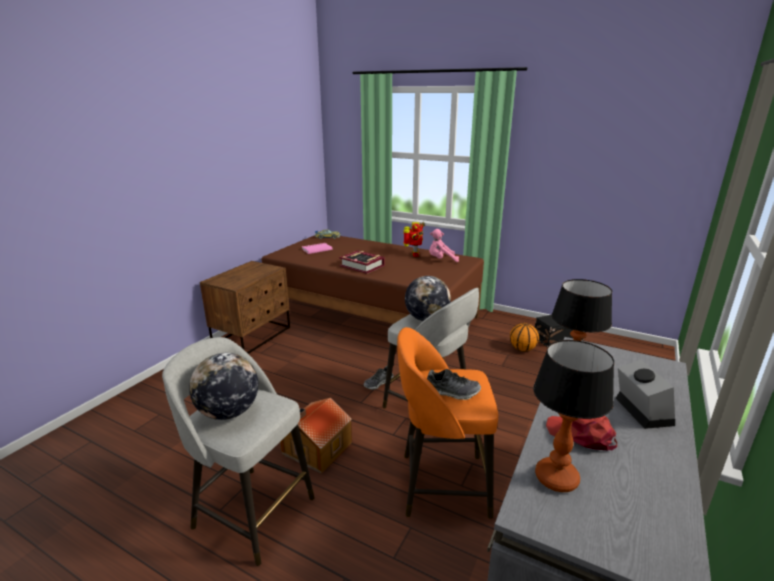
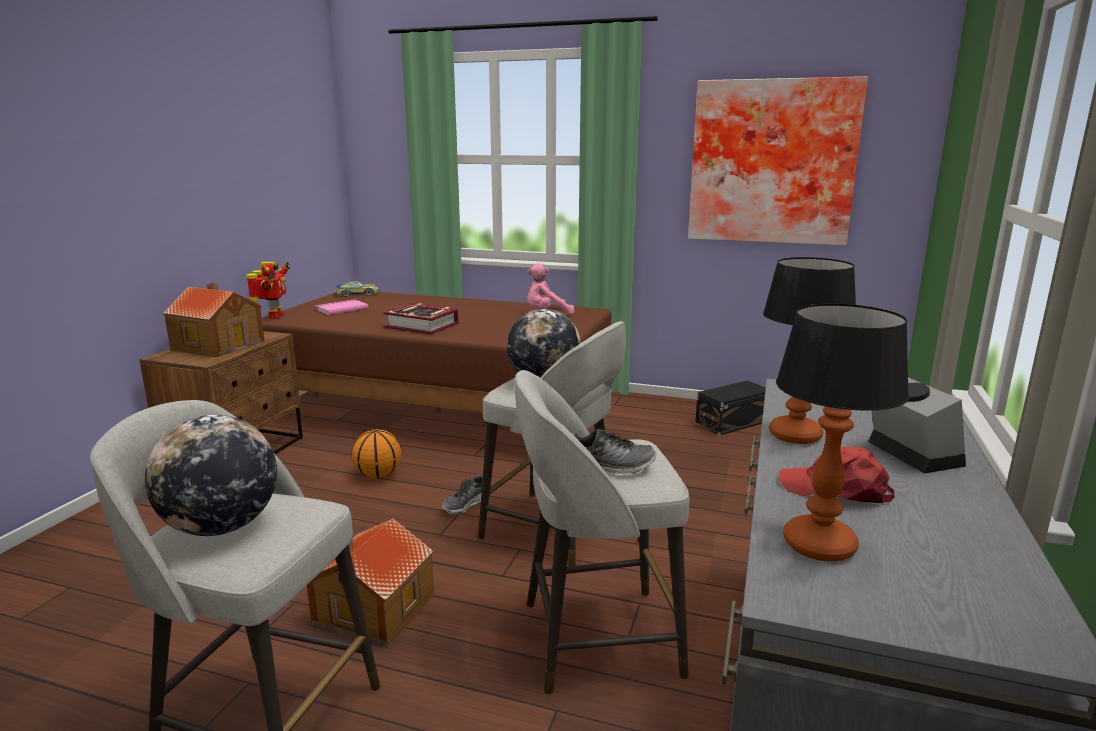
camera: 10 degrees left, 5 degrees down
orange stool [397,327,498,519] -> grey stool [515,370,689,695]
toy robot [403,222,425,257] -> toy robot moved to [246,262,290,319]
basketball [510,323,539,351] -> basketball moved to [352,429,402,479]
none -> toy house [163,283,265,357]
none -> picture [688,76,868,245]

